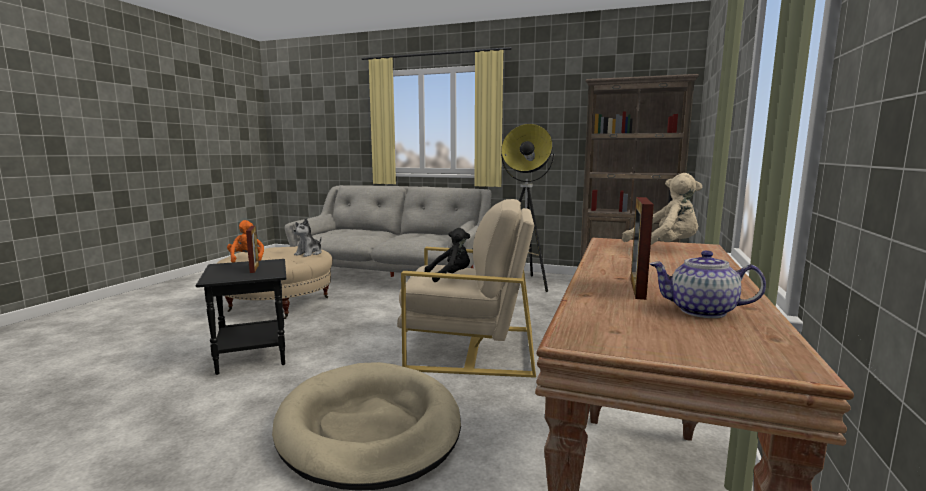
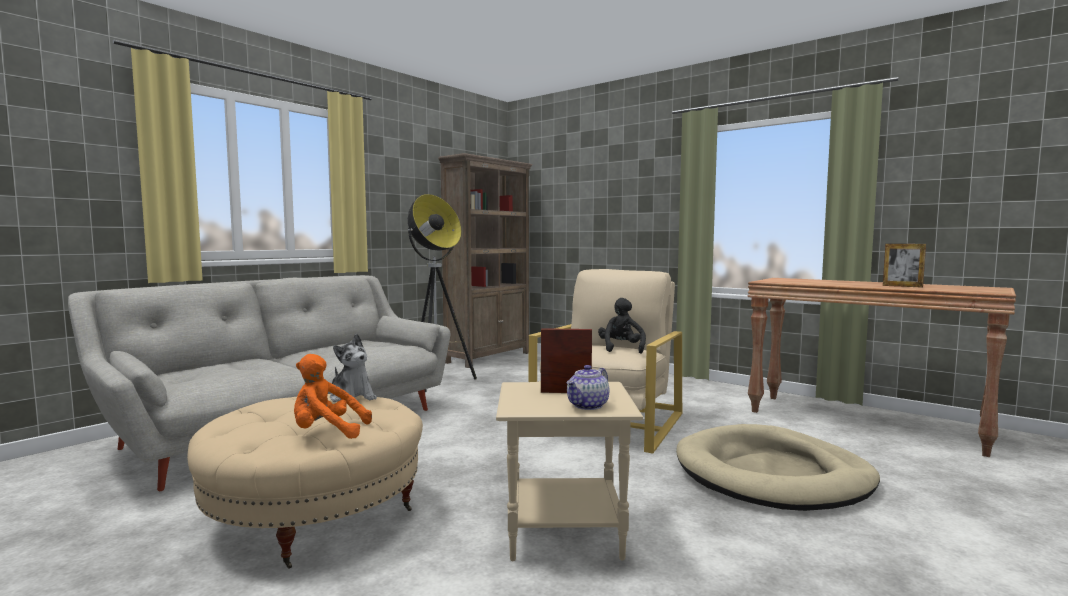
camera: 70 degrees left, 5 degrees down
black side table [196,259,286,375] -> beige side table [496,382,643,561]
beige plush toy [622,173,702,245] -> none
teapot [650,250,766,318] -> teapot moved to [567,365,609,410]

